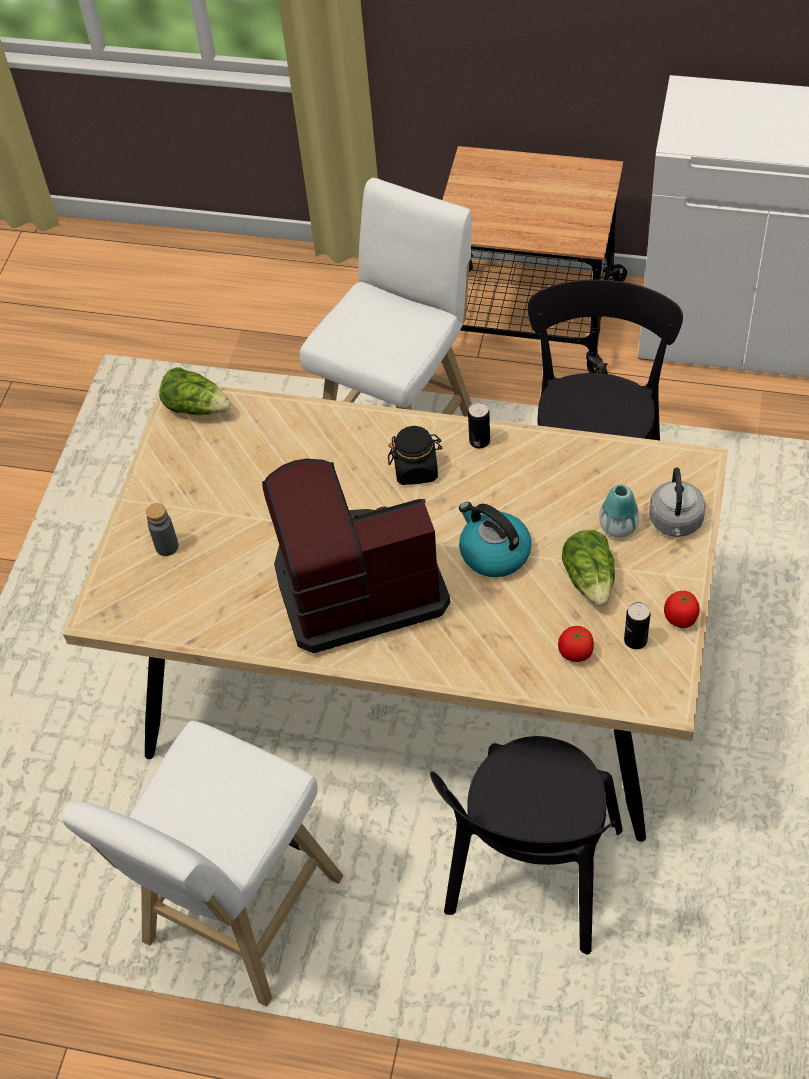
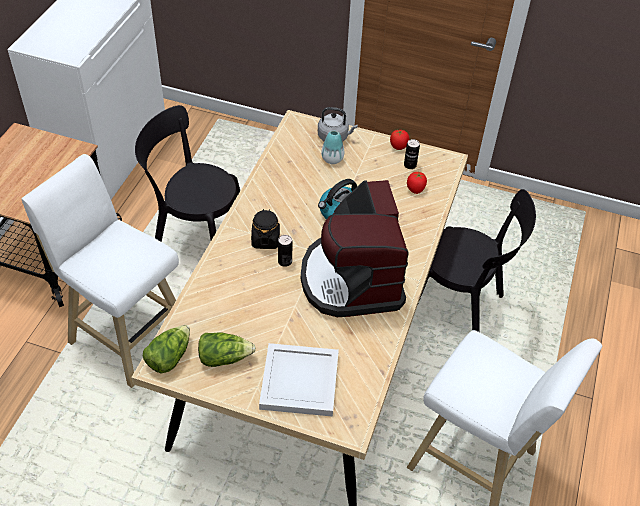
camera: 90 degrees left, 5 degrees down
grey bottle [146,503,179,556] -> white tray [259,343,339,417]
can [468,402,490,448] -> can moved to [278,235,292,267]
lettuce [562,530,615,606] -> lettuce moved to [198,332,256,367]

